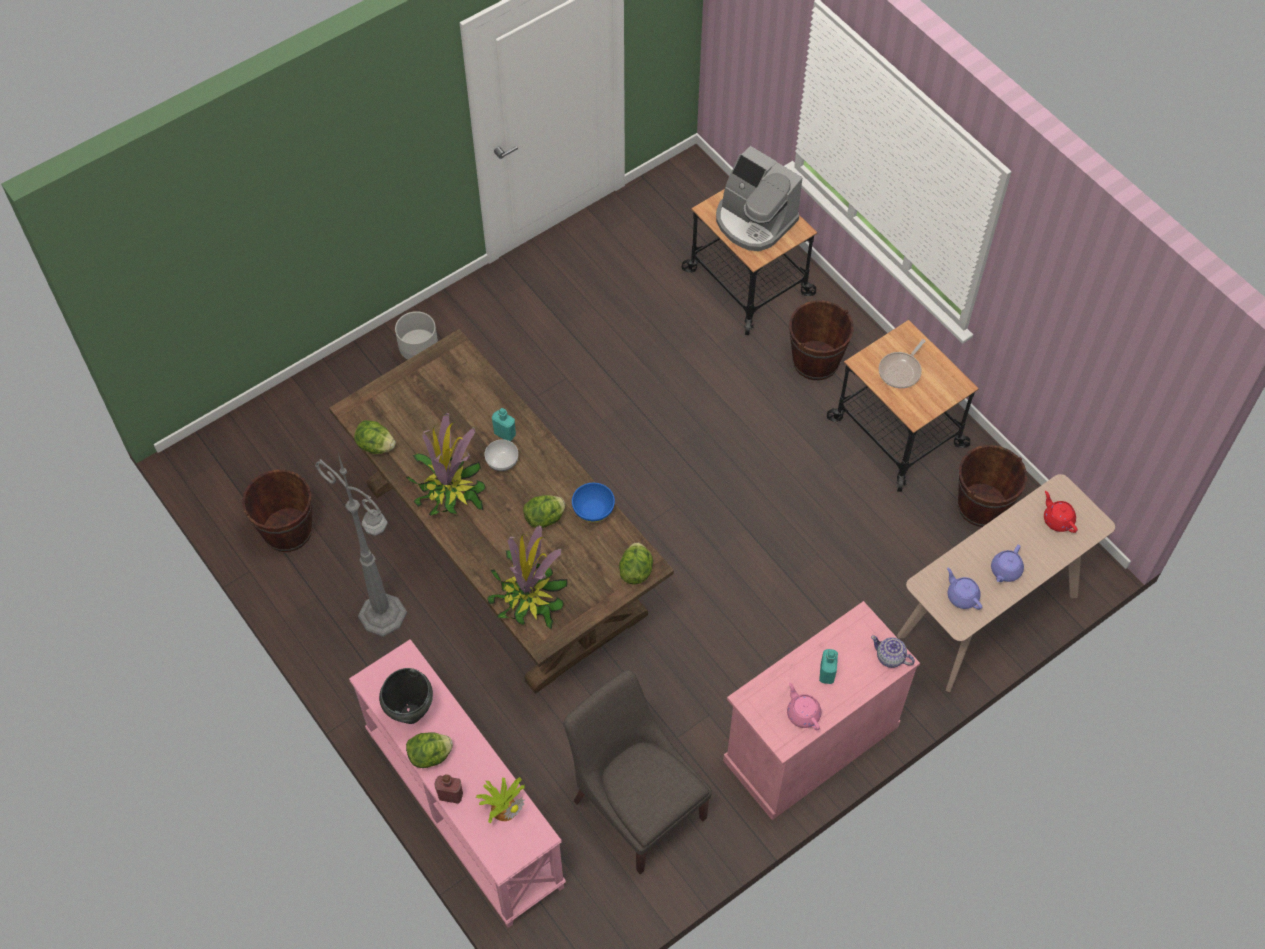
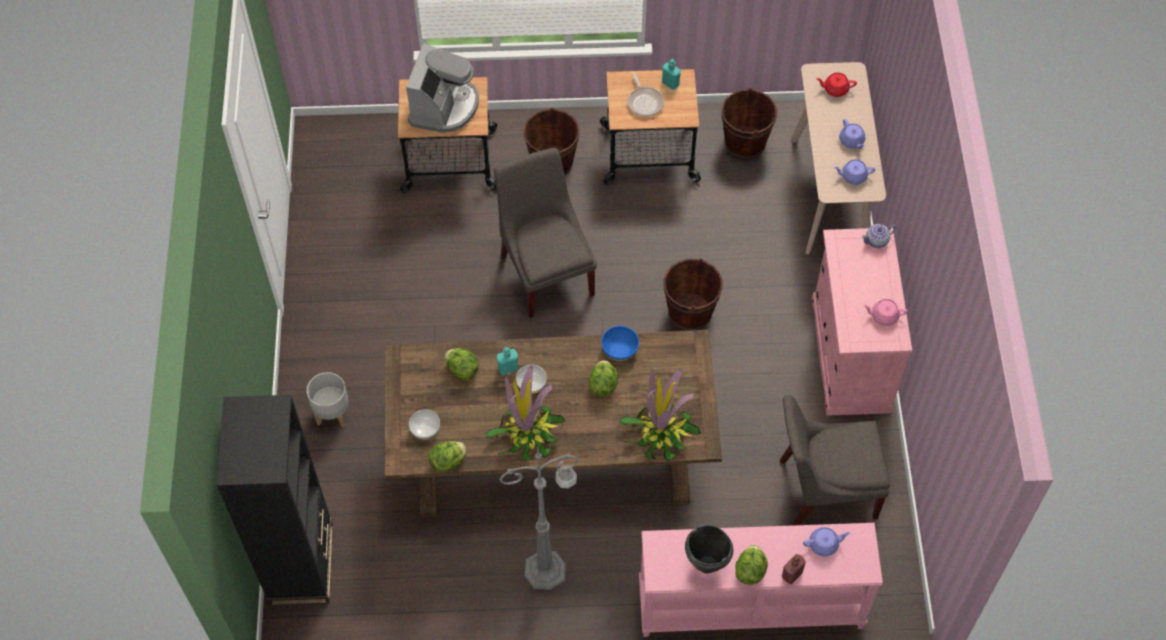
camera: 55 degrees left, 0 degrees up
brown bucket [242,470,313,552] -> brown bucket moved to [664,258,723,331]
potted plant [475,777,525,824] -> purple teapot [803,527,850,556]
lettuce [619,542,653,585] -> lettuce moved to [444,348,479,381]
coffee machine [716,146,802,251] -> coffee machine turned 60 degrees counterclockwise [406,43,479,133]
turquoise bottle [819,649,838,684] -> turquoise bottle moved to [662,59,681,90]
none -> black bookcase [216,395,333,606]
none -> bowl [409,410,440,440]
none -> grey chair [494,148,597,318]

